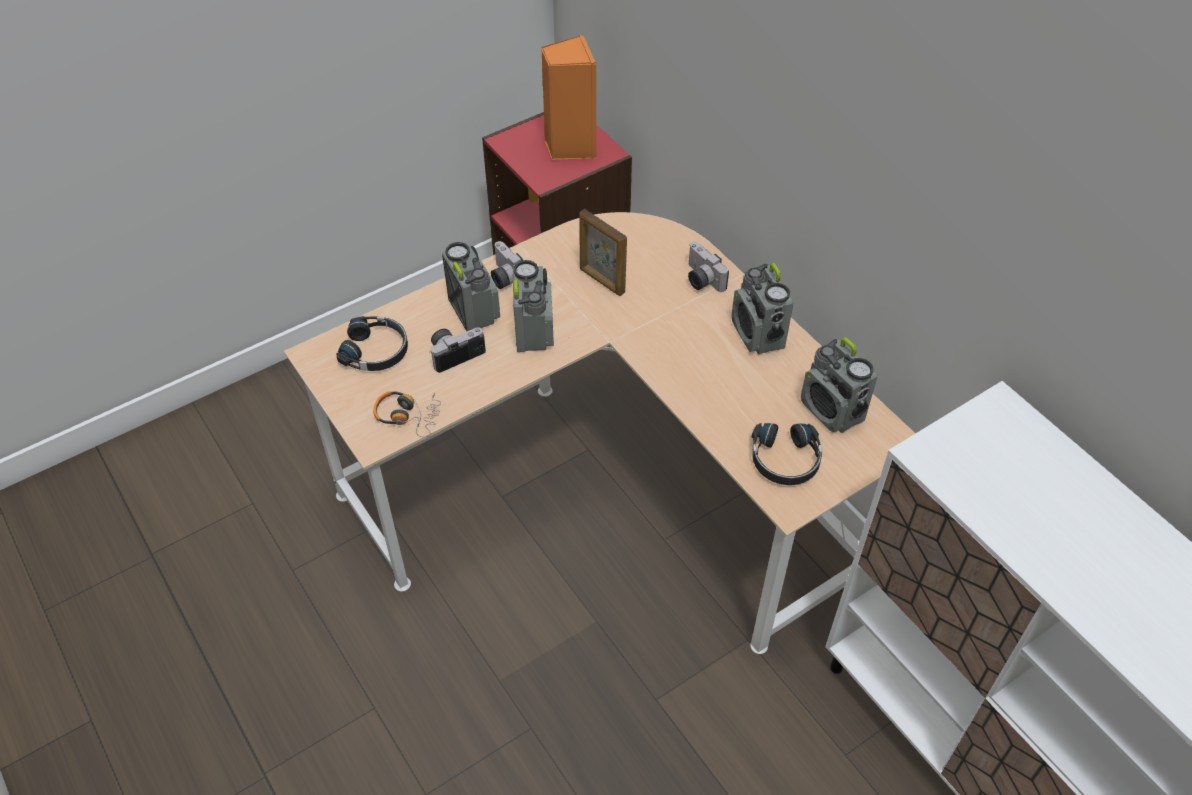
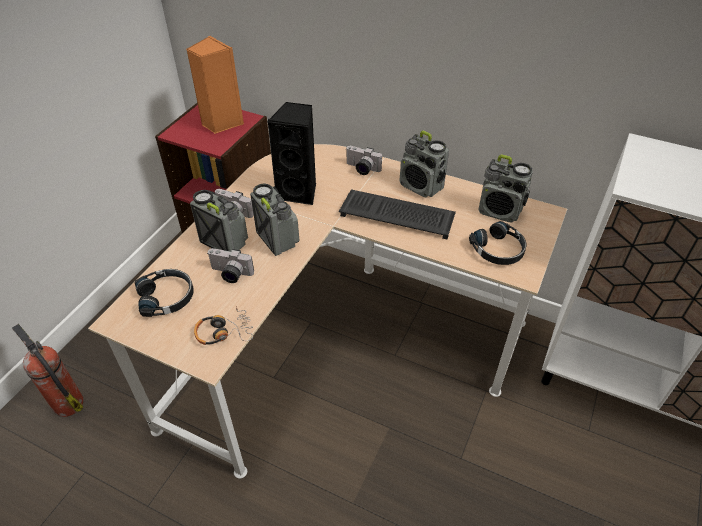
camera: 30 degrees left, 5 degrees down
camera [430,327,486,373] -> camera turned 105 degrees counterclockwise [208,248,254,283]
picture frame [579,209,627,296] -> black speaker [267,102,316,205]
none -> fire extinguisher [12,324,84,417]
none -> keyboard [339,189,456,239]

